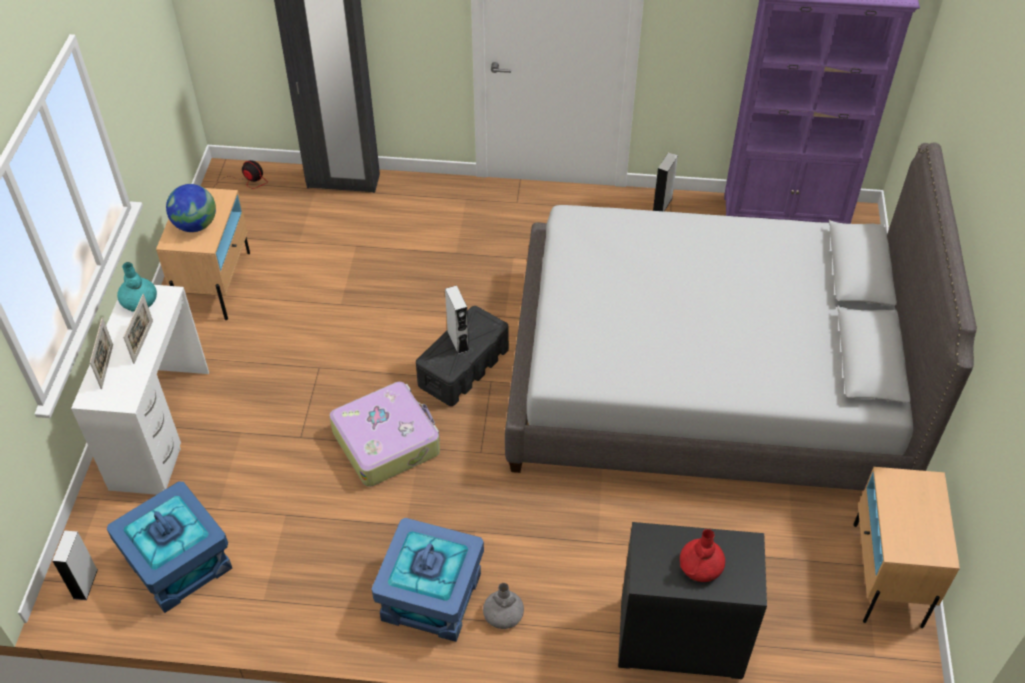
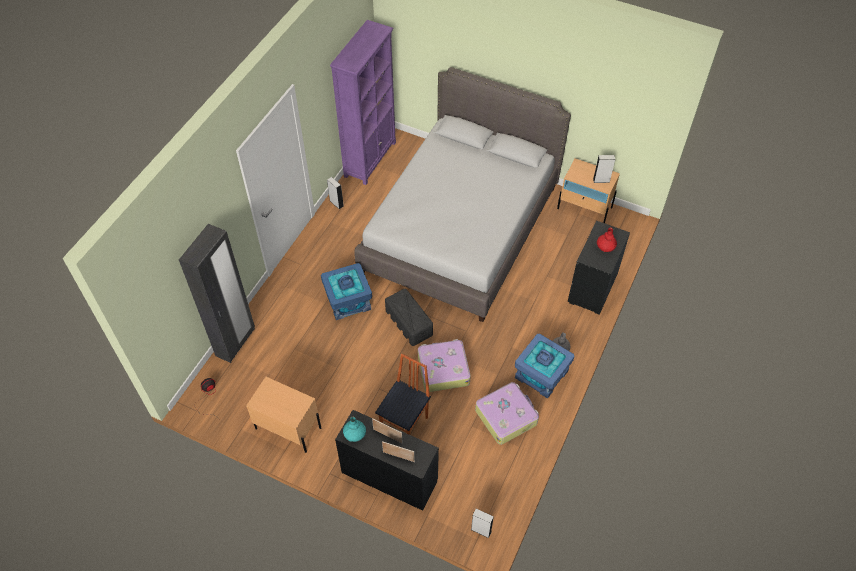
camera: 70 degrees left, 5 degrees up
white desk [71,285,209,495] -> black desk [335,410,439,511]
blue storage box [107,481,232,613] -> blue storage box moved to [321,263,372,320]
globe [166,184,216,232] -> none
grey speaker [445,285,469,354] -> grey speaker moved to [593,155,615,183]
none -> chair [375,354,431,435]
none -> suitcase [475,382,539,445]

